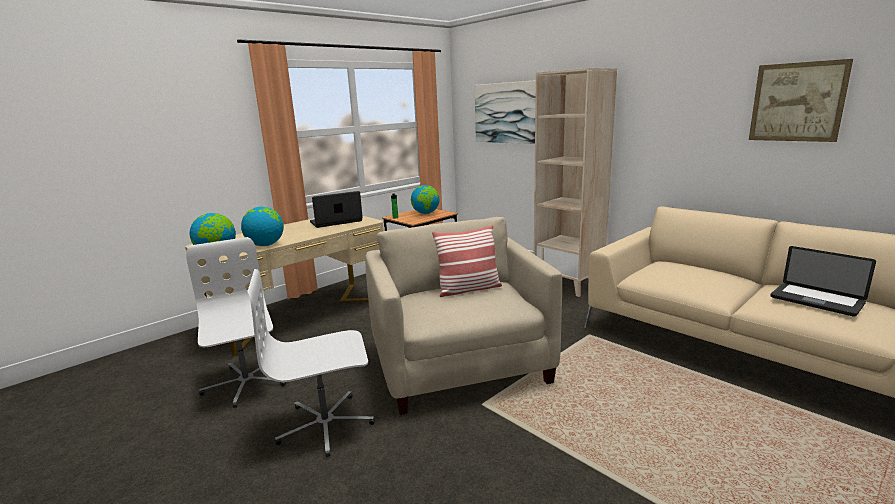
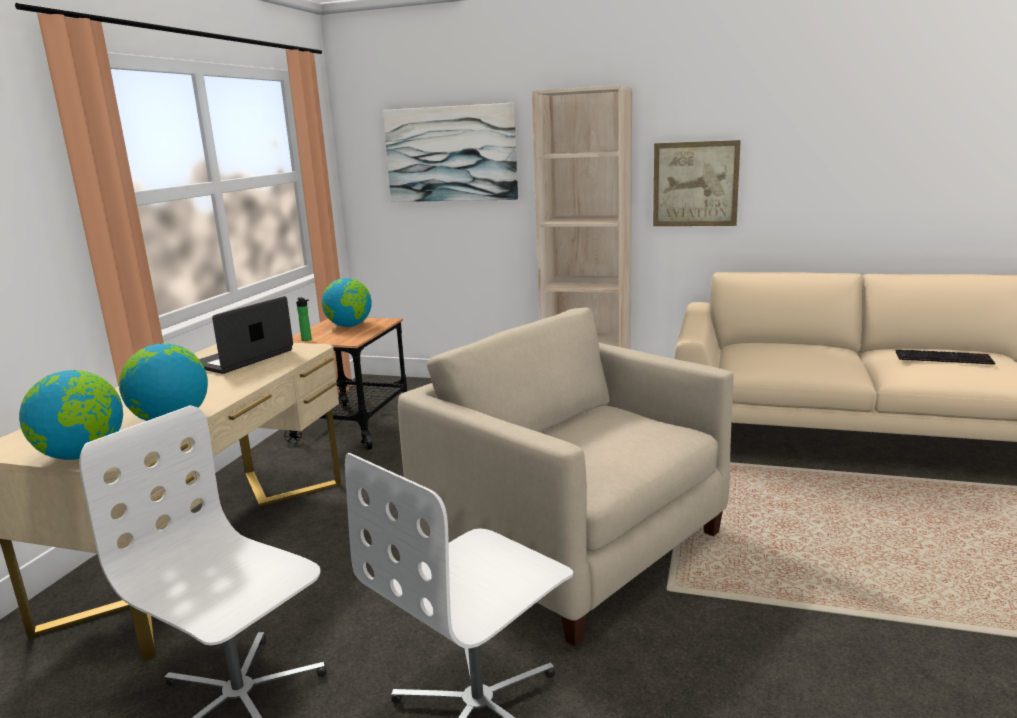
camera: 30 degrees left, 0 degrees up
pillow [432,225,502,297] -> none
picture [749,59,853,142] -> picture moved to [653,140,741,226]
laptop [770,246,876,317] -> keyboard [895,349,995,365]

